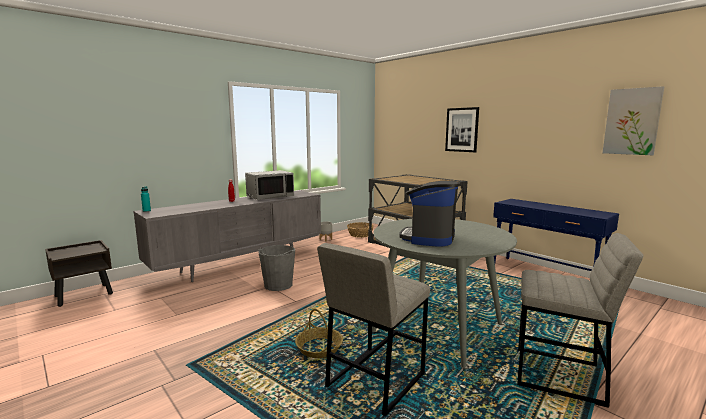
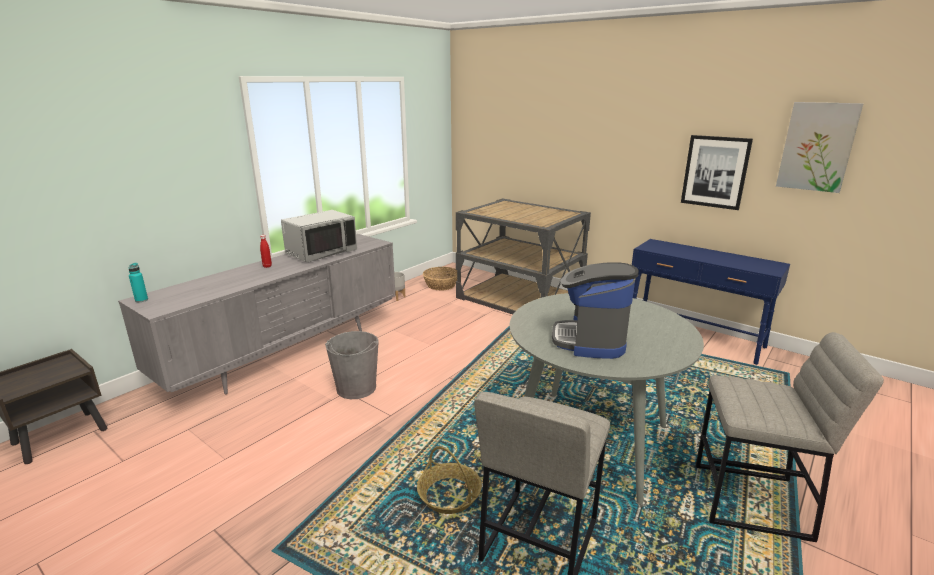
camera: 10 degrees left, 10 degrees up
picture [445,107,479,152] -> picture moved to [681,135,753,210]

